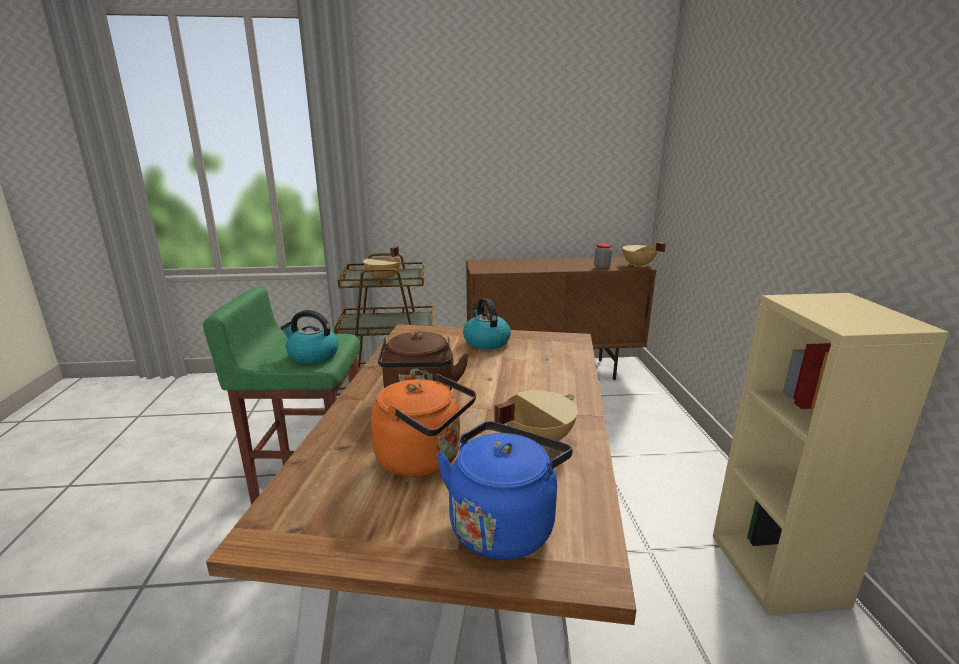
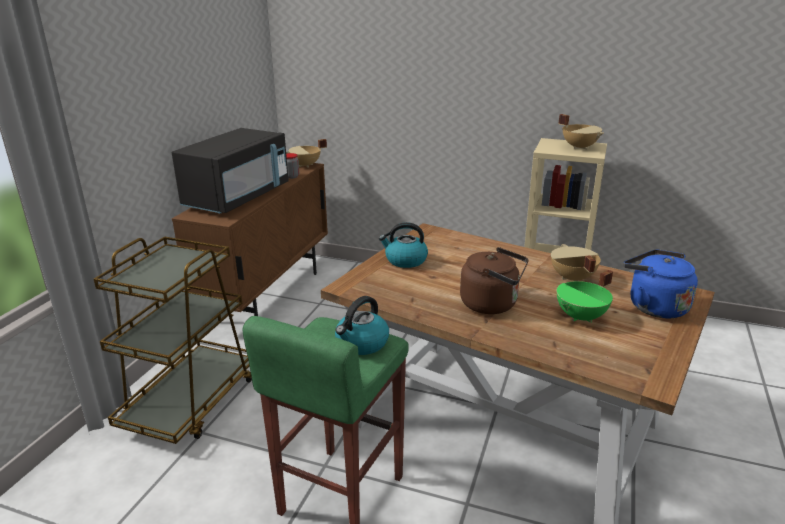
camera: 65 degrees left, 5 degrees up
beige cooking pot [363,246,401,281] -> beige cooking pot moved to [558,114,603,150]
orange kettle [371,374,476,477] -> green cooking pot [557,270,613,323]
none -> black microwave [172,128,289,214]

